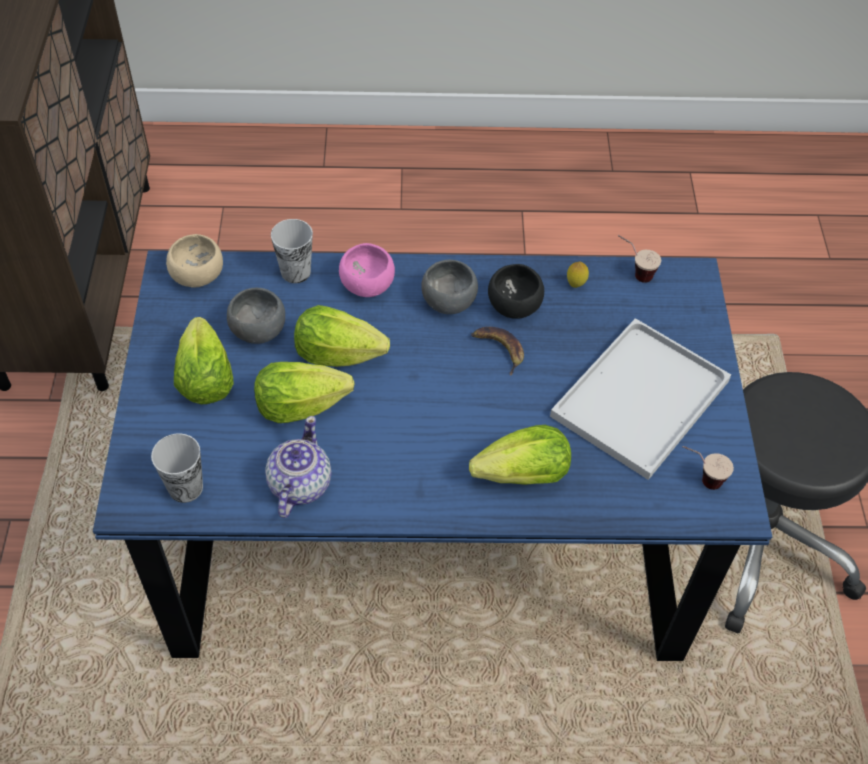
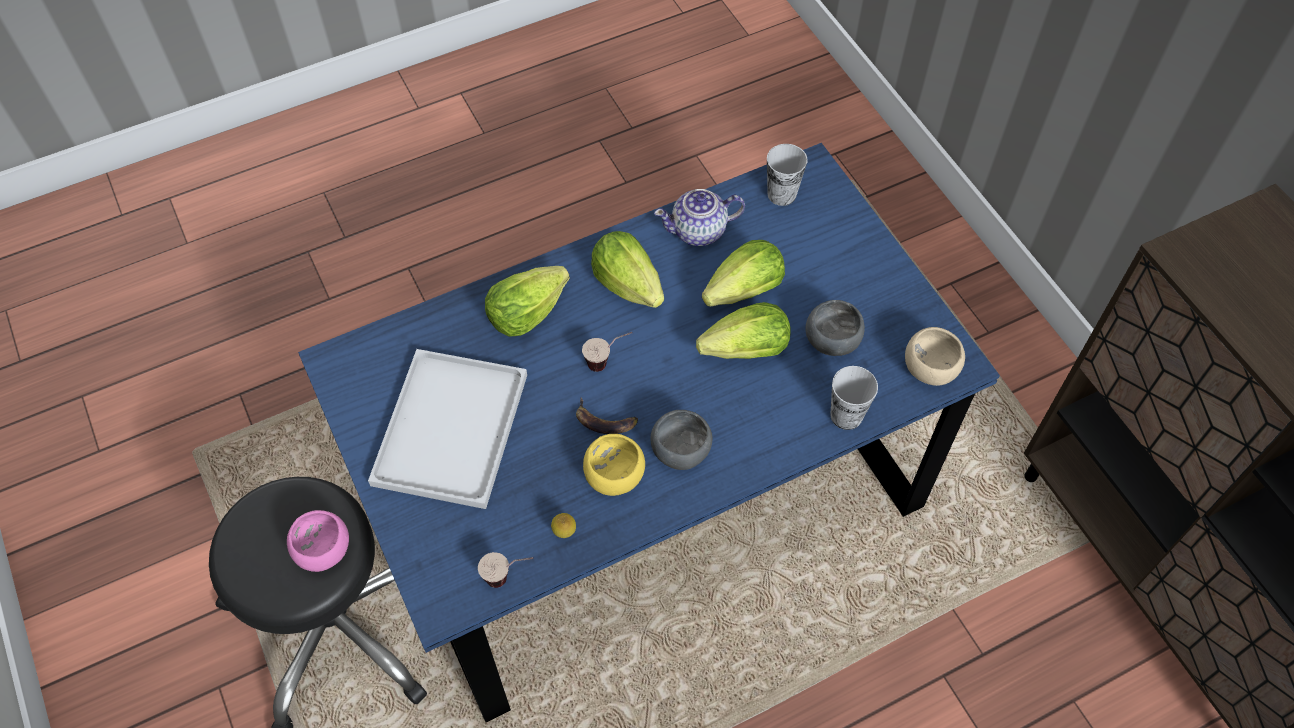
camera: 155 degrees right, 5 degrees up
lettuce [174,317,234,404] -> lettuce moved to [591,231,664,308]
teapot [265,416,332,518] -> teapot turned 90 degrees clockwise [654,189,745,246]
pink bowl [339,243,395,297] -> pink bowl moved to [287,510,349,572]
black bowl [488,264,544,319] -> yellow bowl [583,434,645,496]
cup [682,446,734,490] -> cup moved to [582,332,632,372]

